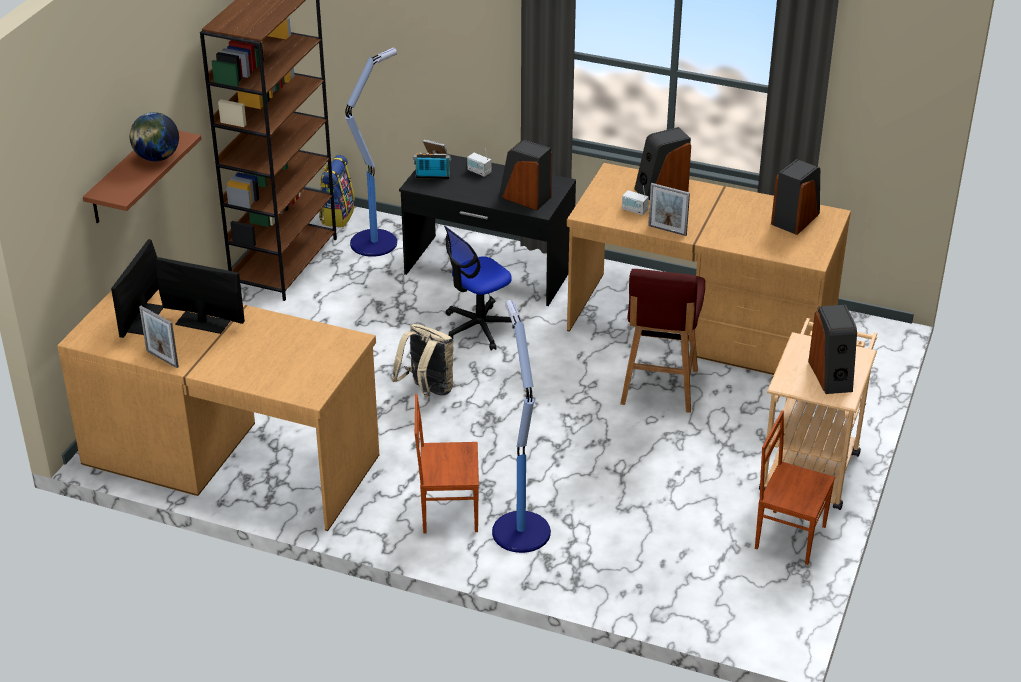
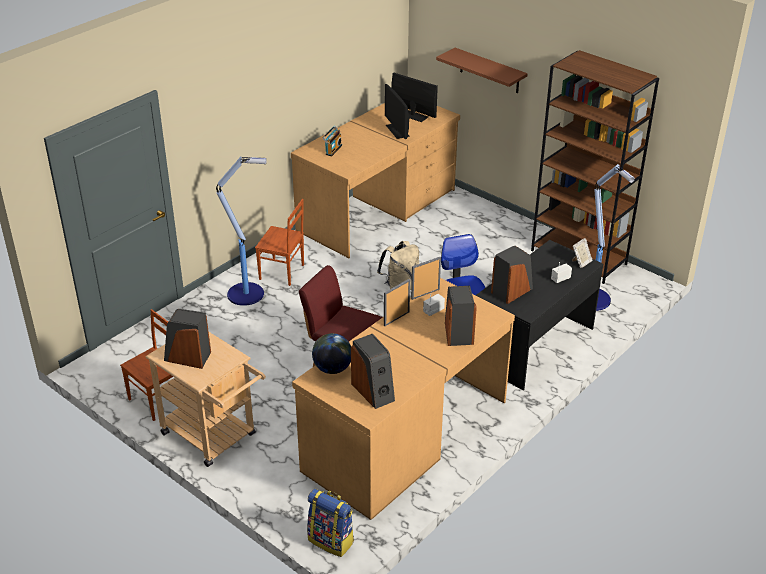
camera: 110 degrees right, 0 degrees up
globe [130,112,179,161] -> globe moved to [312,333,351,374]
picture frame [139,306,179,368] -> picture frame moved to [411,257,441,300]
monitor [156,257,245,334] -> monitor turned 120 degrees clockwise [385,84,410,139]
backpack [319,155,355,227] -> backpack moved to [307,489,354,557]
radio [413,152,451,179] -> radio moved to [322,126,342,156]
brown chair [415,394,479,533] -> brown chair turned 90 degrees clockwise [255,199,304,286]

